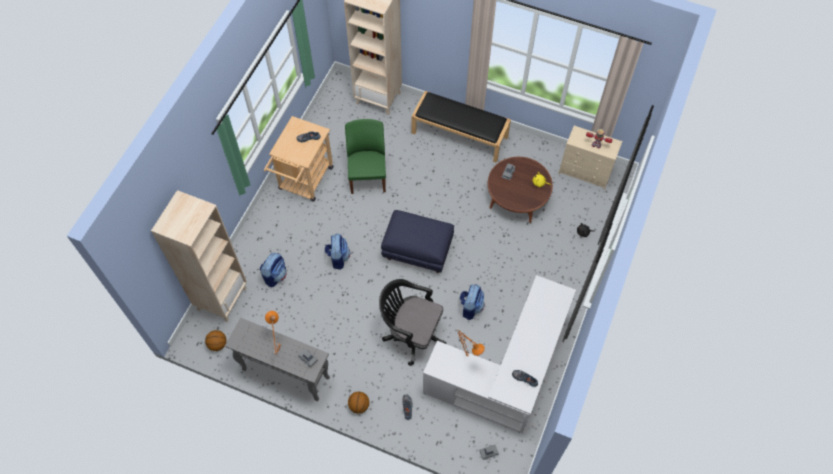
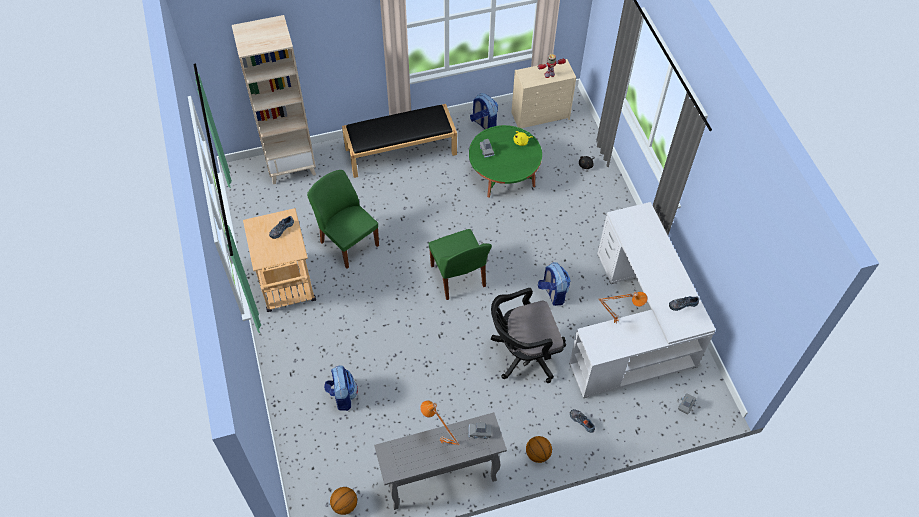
camera: 40 degrees left, 5 degrees down
beige bookcase [151,190,247,322] -> none
backpack [325,234,350,270] -> backpack moved to [470,93,498,129]
blue ottoman [381,210,454,273] -> green chair [429,229,492,300]
brown coffee table [488,157,553,223] -> green coffee table [469,125,542,198]

